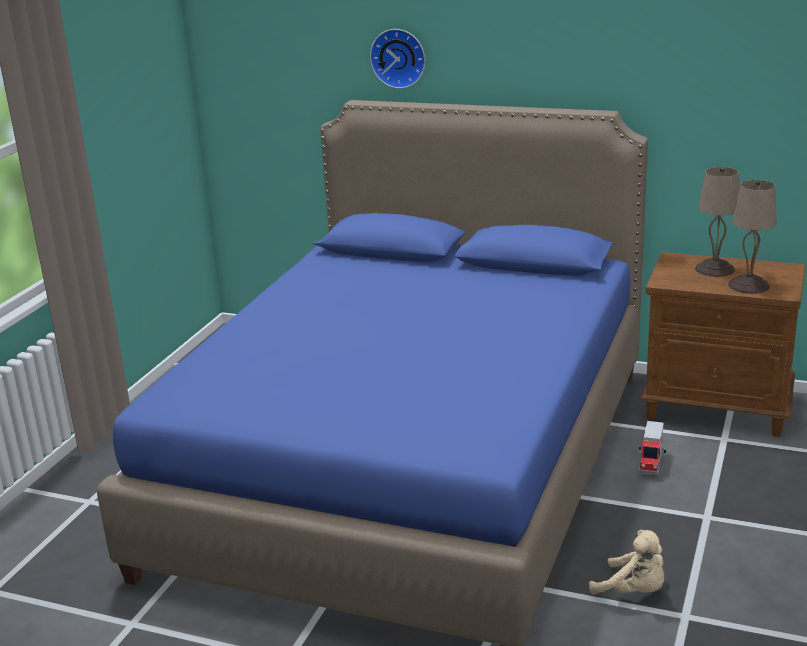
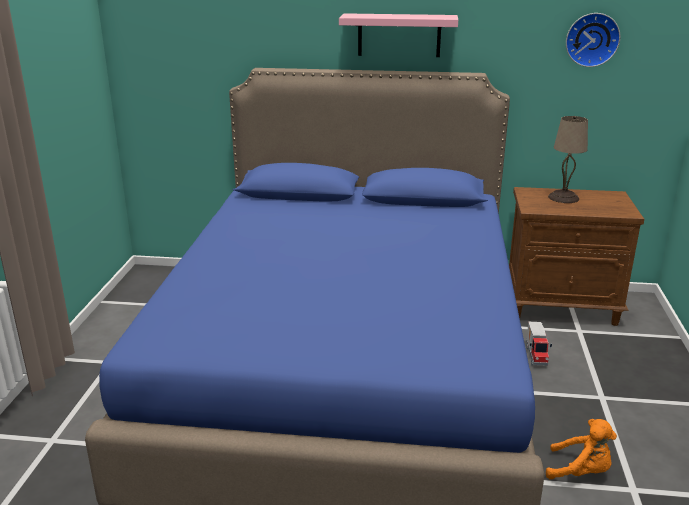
camera: 15 degrees left, 0 degrees up
wall clock [370,29,425,89] -> wall clock moved to [566,13,620,67]
beige plush toy [589,530,664,595] -> orange plush toy [546,419,617,479]
beige table lamp [728,180,777,294] -> none
none -> pink shelf [339,13,458,57]

